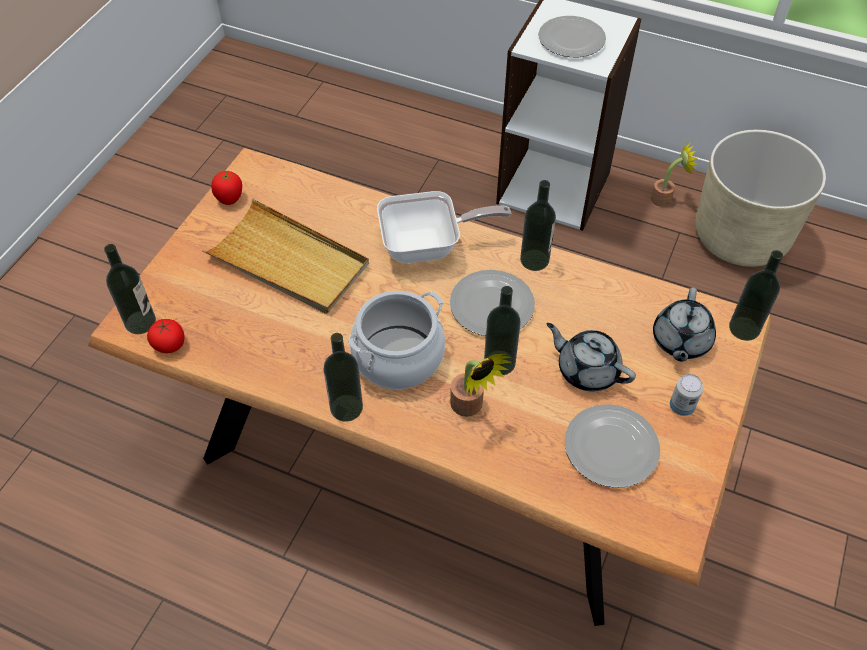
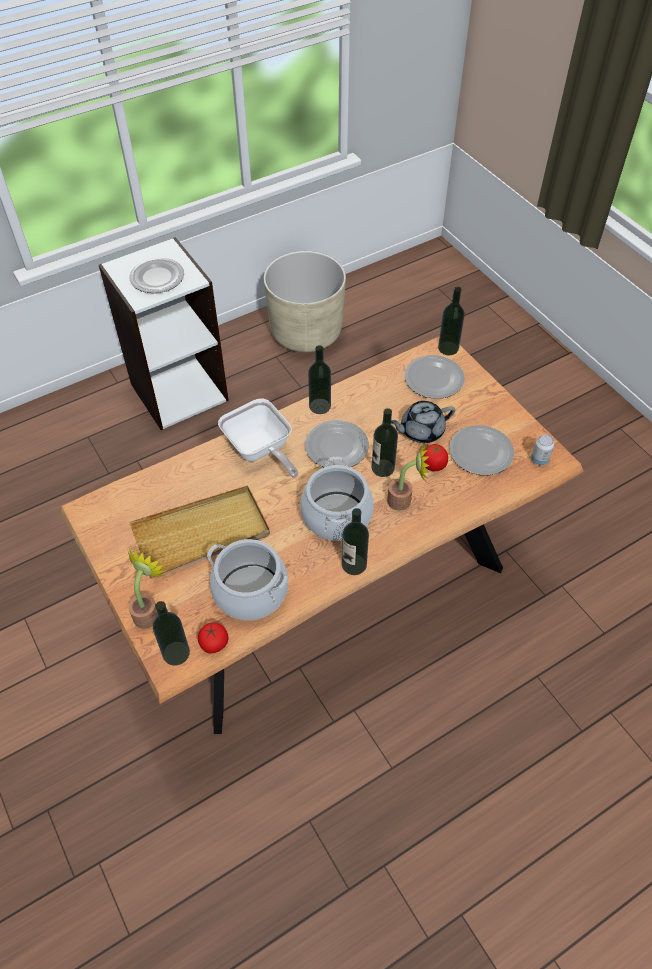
camera: 55 degrees left, 0 degrees up
tomato [211,171,242,205] -> tomato moved to [423,444,448,471]
frying pan [377,191,511,263] -> frying pan turned 120 degrees clockwise [218,399,298,478]
potted plant [651,141,697,207] -> potted plant moved to [127,548,167,629]
grey teapot [653,287,716,362] -> plate [405,355,465,399]
can [670,374,703,416] -> can moved to [531,435,554,465]
none -> cooking pot [207,539,288,621]

